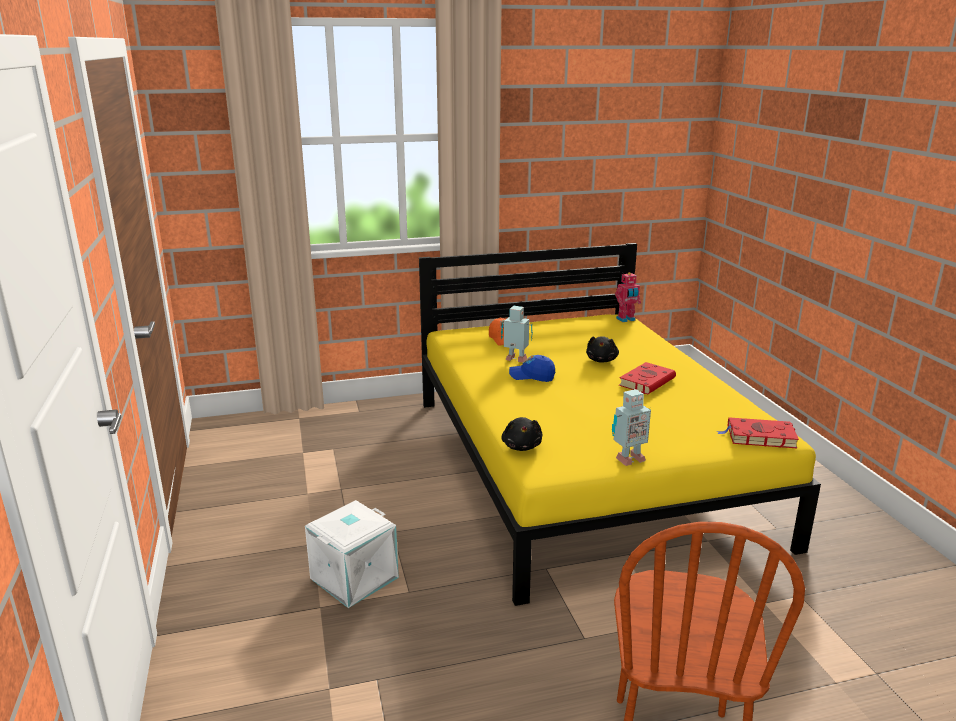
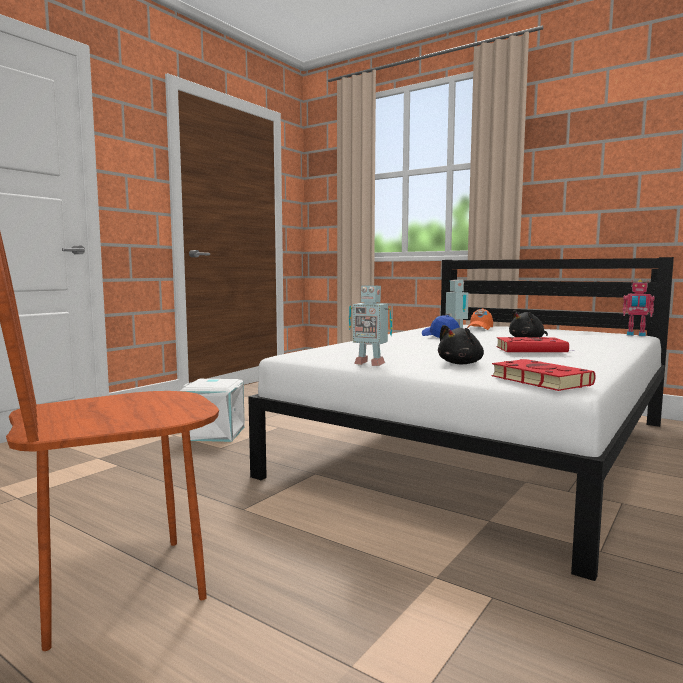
camera: 50 degrees right, 15 degrees down
yellow bed [419,243,821,606] -> white bed [248,257,674,581]
black plush toy [501,417,542,451] -> black plush toy moved to [438,325,484,364]

